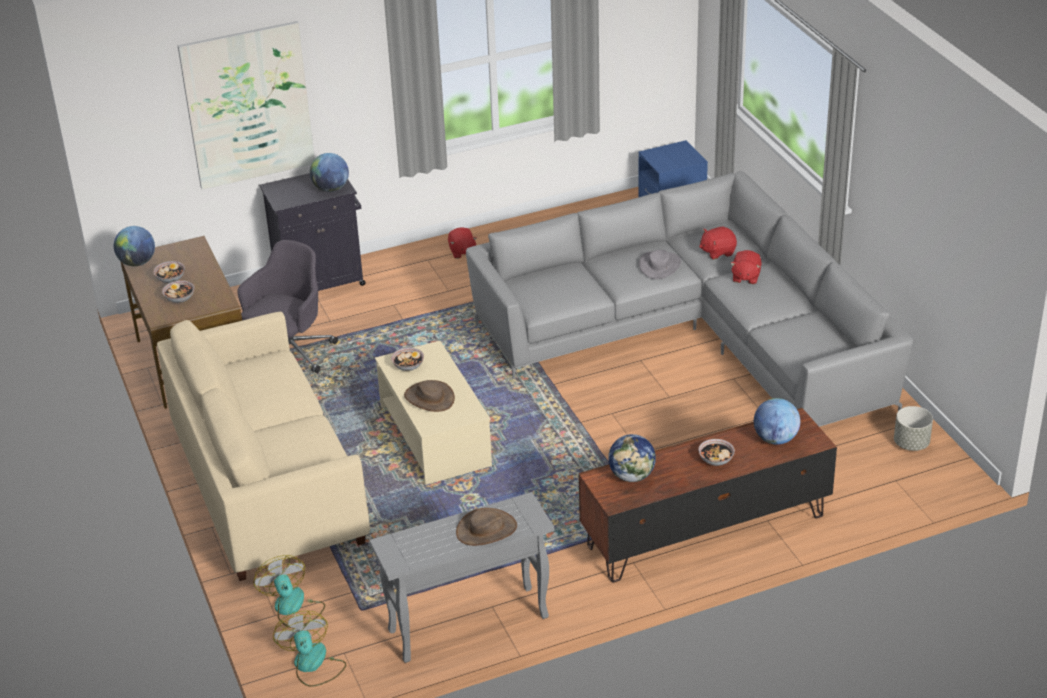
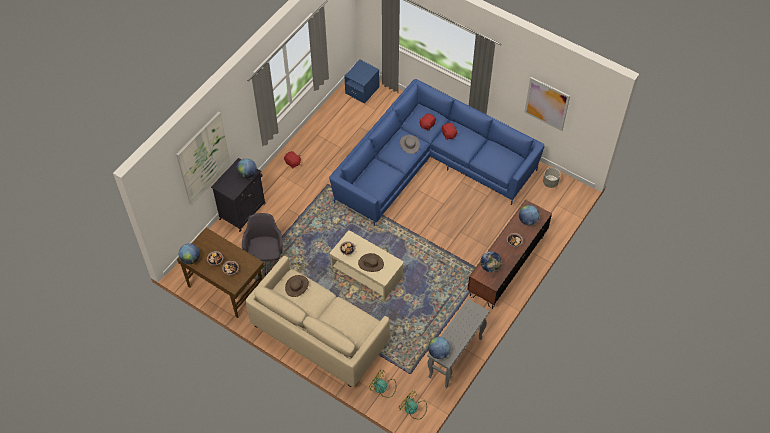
camera: 35 degrees left, 20 degrees up
brown hat [456,508,517,546] -> brown hat moved to [285,275,309,297]
grey sofa [466,171,913,427] -> blue sofa [329,79,544,226]
none -> globe [428,337,450,359]
none -> picture [524,77,570,131]

